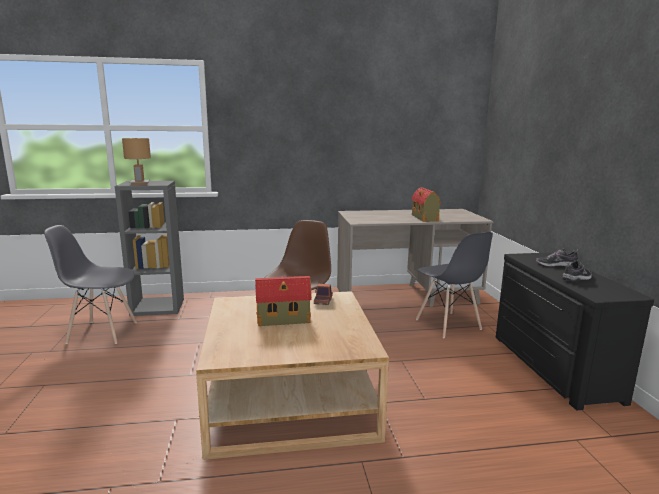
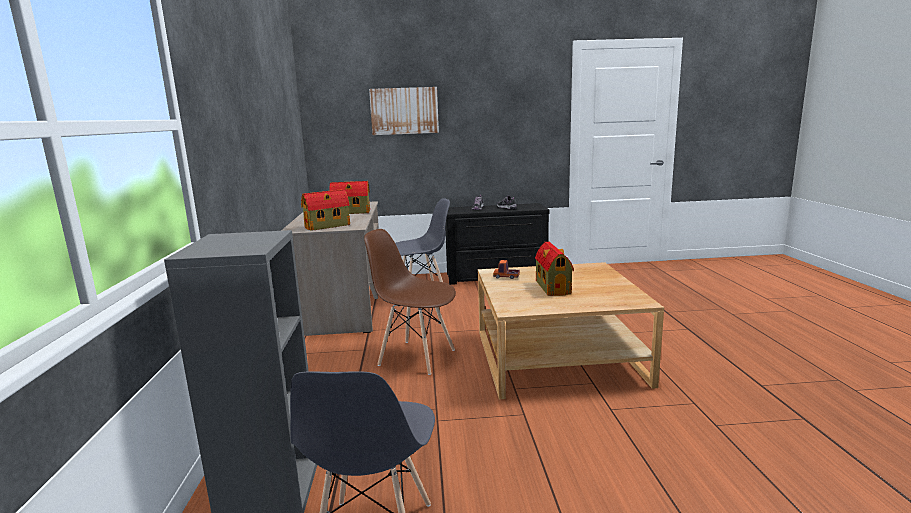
camera: 85 degrees left, 0 degrees up
brown table lamp [122,138,151,185] -> none
none -> toy house [301,189,350,231]
none -> picture [369,87,439,135]

